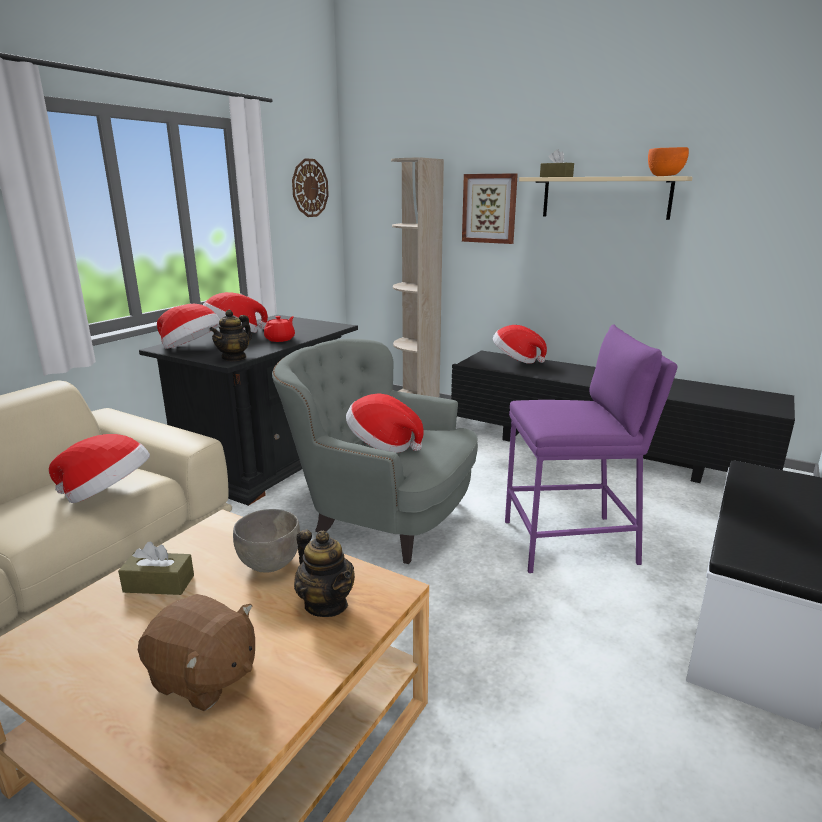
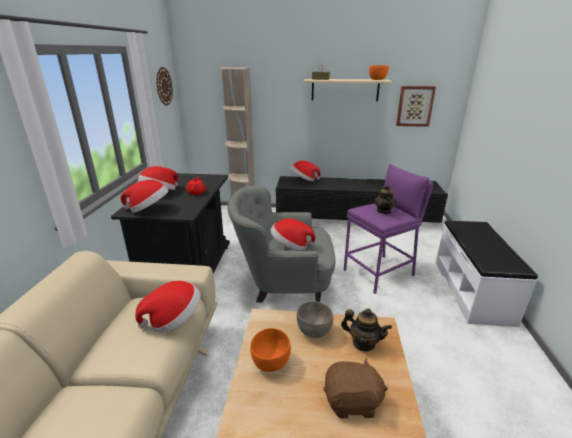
camera: 25 degrees left, 5 degrees up
brown tissue box [118,541,194,595] -> orange bowl [250,328,291,372]
teapot [209,310,252,361] -> teapot moved to [374,185,396,214]
picture [462,173,518,244] -> picture moved to [396,86,436,127]

